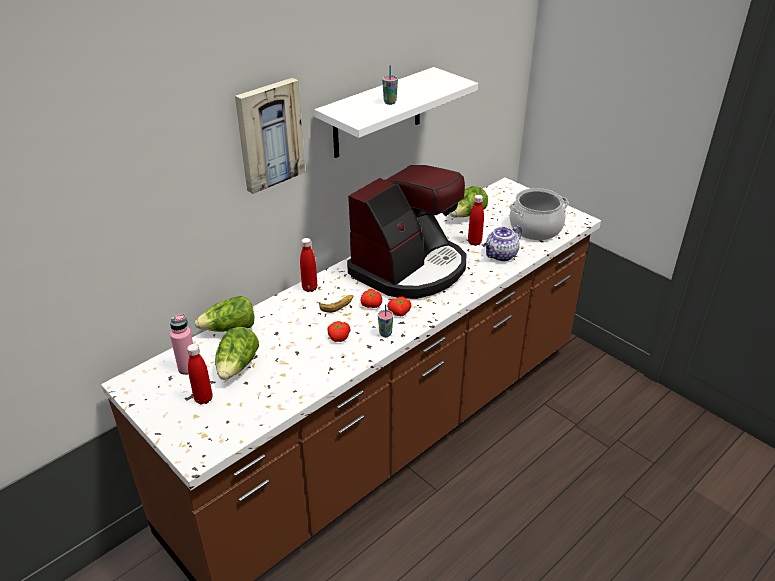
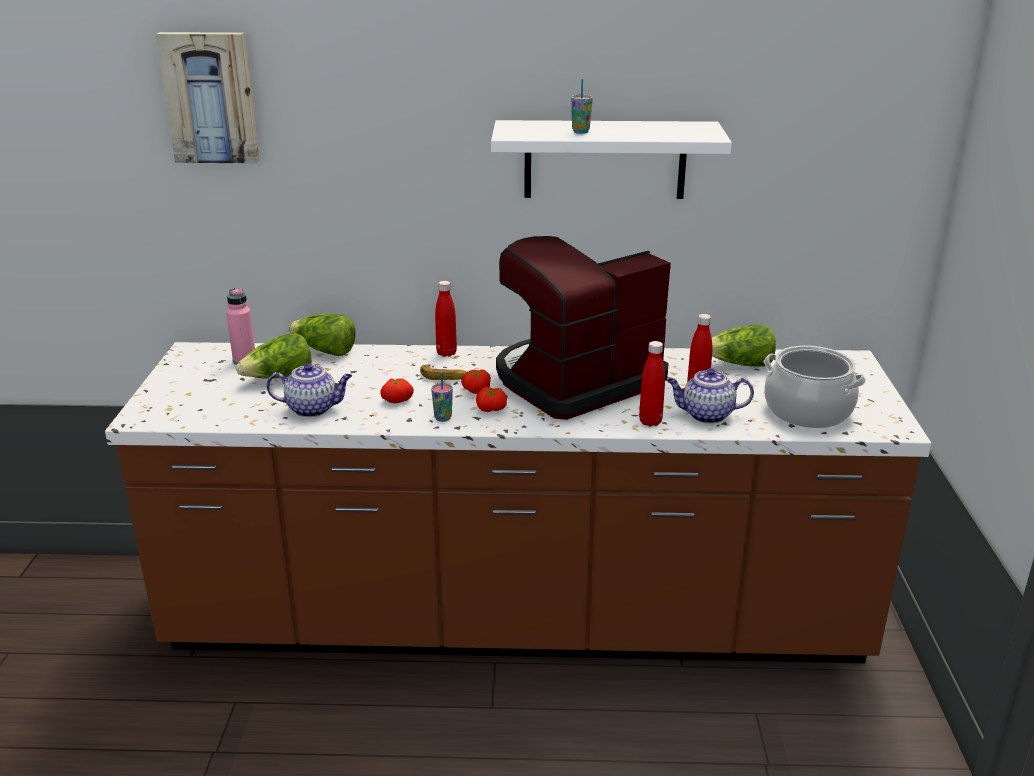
camera: 45 degrees right, 10 degrees down
red bottle [187,344,213,405] -> red bottle moved to [639,341,665,427]
picture [235,78,305,194] -> picture moved to [156,32,259,163]
coffee machine [347,165,466,299] -> coffee machine turned 150 degrees clockwise [496,236,671,420]
none -> teapot [266,363,352,417]

